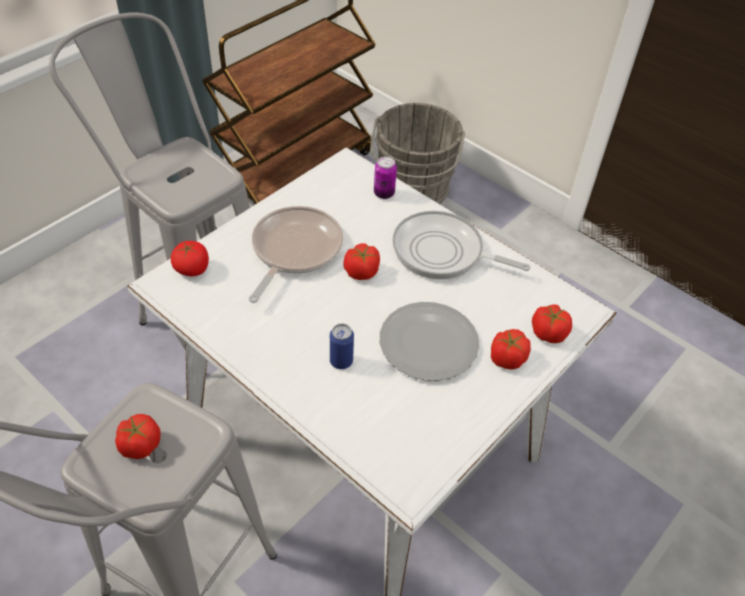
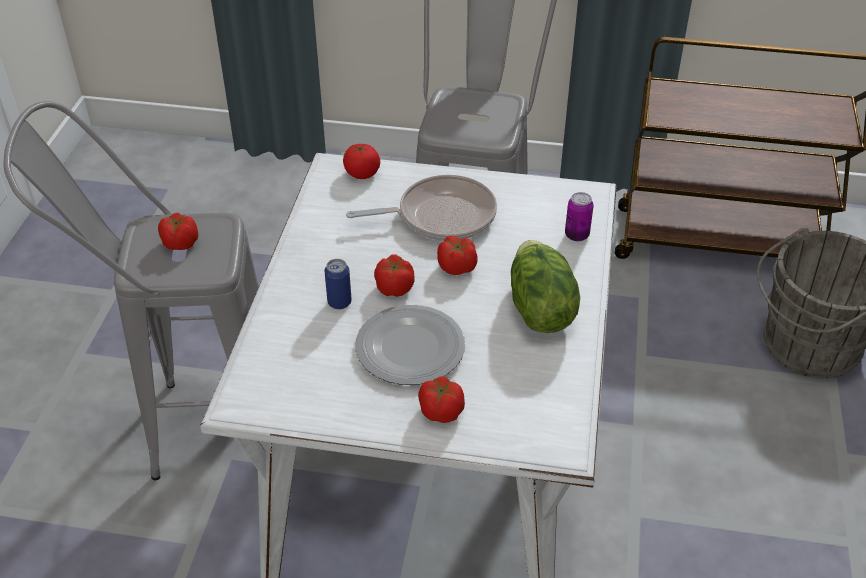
camera: 60 degrees right, 5 degrees down
frying pan [392,211,531,279] -> lettuce [511,240,580,333]
tomato [532,304,572,343] -> tomato moved to [374,255,414,297]

